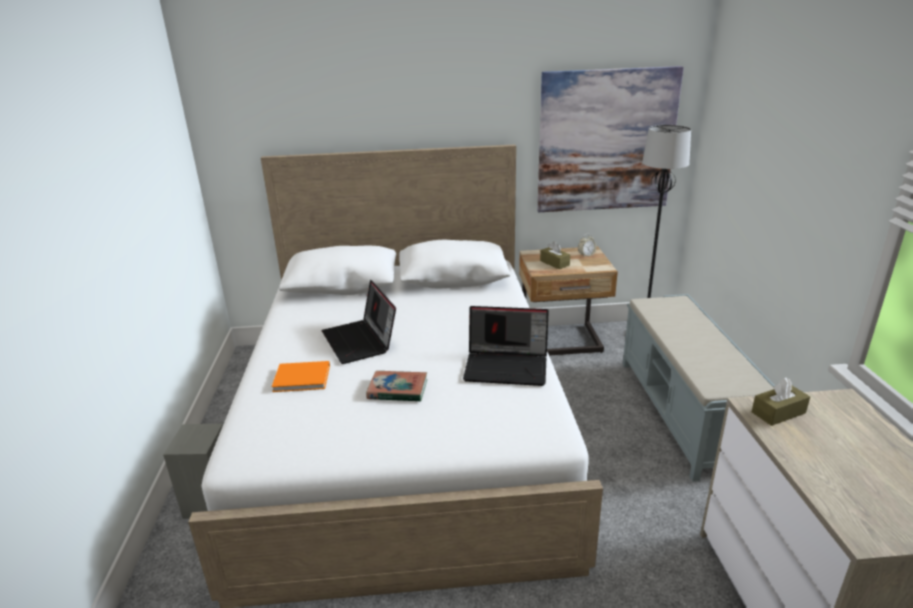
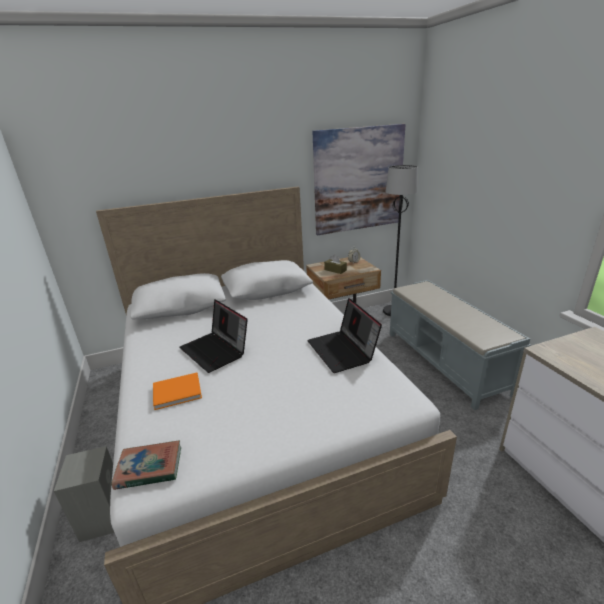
camera: 15 degrees left, 0 degrees up
book [366,371,427,402] -> book moved to [111,440,181,490]
laptop [463,306,549,386] -> laptop turned 75 degrees clockwise [307,298,382,373]
brown tissue box [752,378,810,426] -> none

